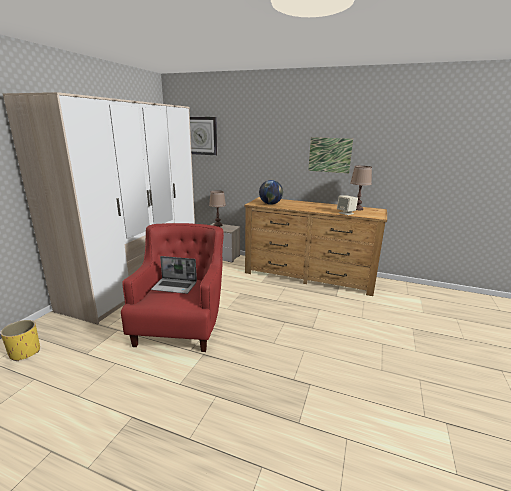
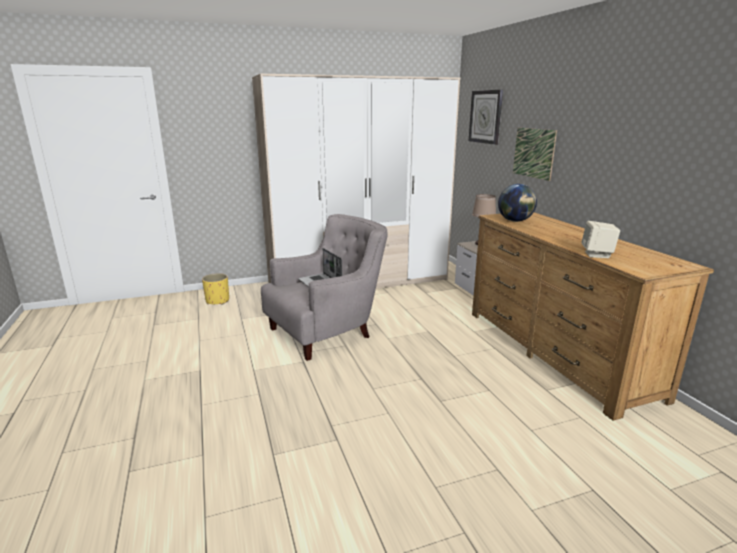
camera: 50 degrees right, 0 degrees up
red armchair [121,223,224,352] -> grey armchair [261,214,387,361]
picture [308,137,353,173] -> picture moved to [513,128,557,181]
brown table lamp [350,166,372,210] -> none

